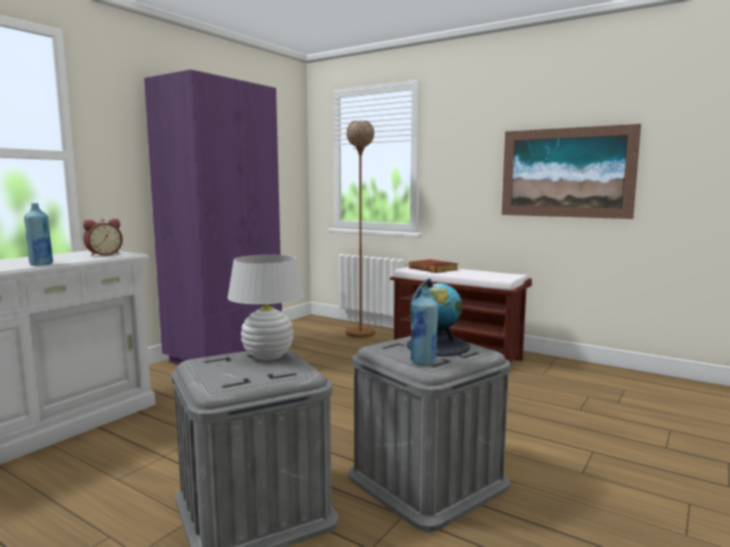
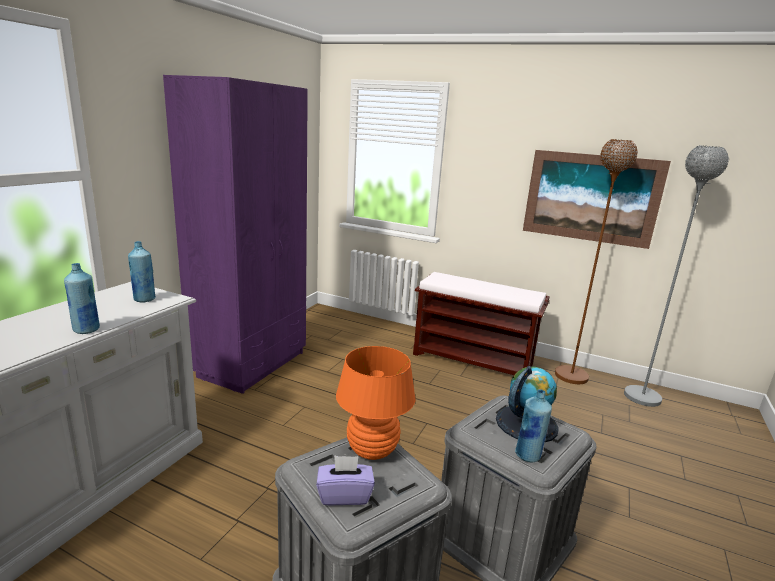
camera: 10 degrees left, 10 degrees up
alarm clock [83,219,123,256] -> blue bottle [128,241,156,302]
white table lamp [227,255,304,360] -> orange table lamp [336,346,415,460]
brown floor lamp [346,120,375,338] -> brown floor lamp moved to [555,139,638,384]
book [409,259,458,273] -> none
none -> purple tissue box [316,455,375,505]
none -> grey floor lamp [624,145,729,407]

